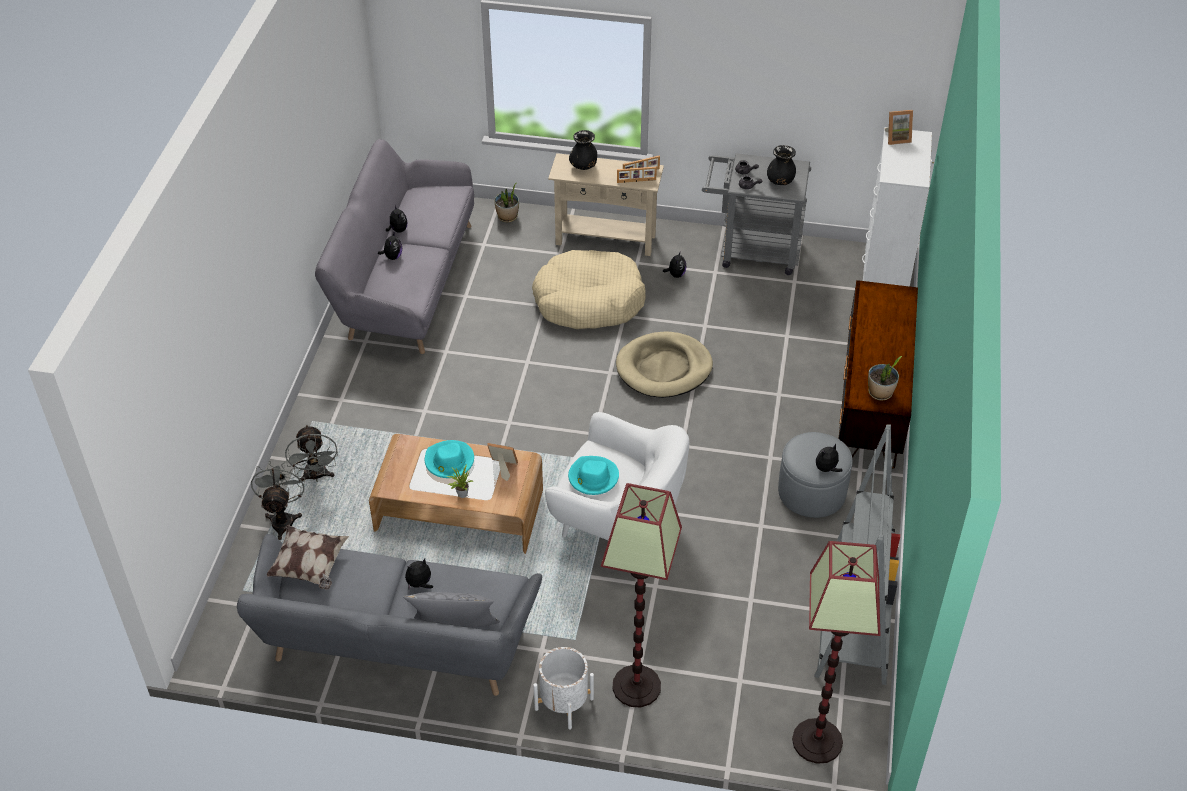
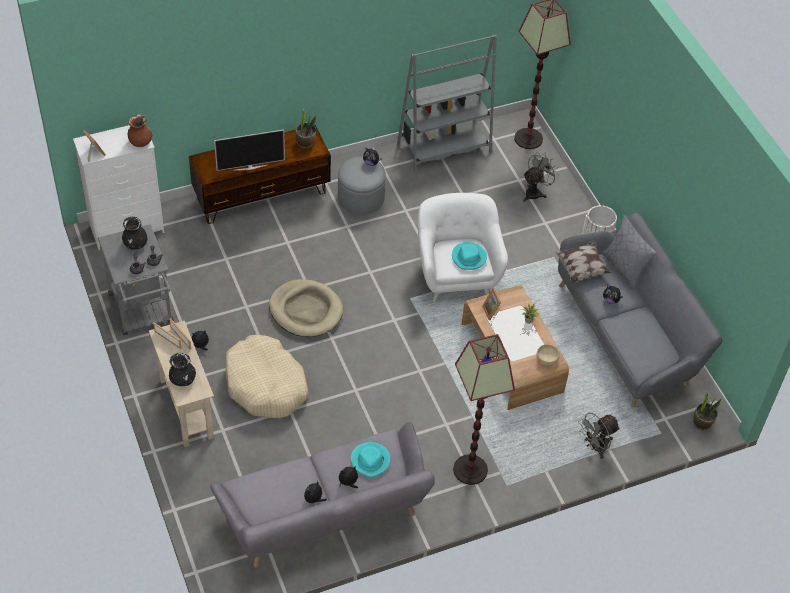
camera: 125 degrees left, 5 degrees up
pillow [267,525,349,590] -> pillow moved to [555,241,612,284]
grey fan [285,425,338,482] -> grey fan moved to [523,152,559,202]
turquoise hat [425,440,474,478] -> turquoise hat moved to [351,442,391,478]
potted plant [494,183,519,222] -> potted plant moved to [693,392,721,430]
floor lamp [601,483,682,707] -> floor lamp moved to [453,334,515,485]
none -> brown vase [128,114,152,147]
none -> television [214,130,285,171]
none -> beige bowl [537,344,559,365]

